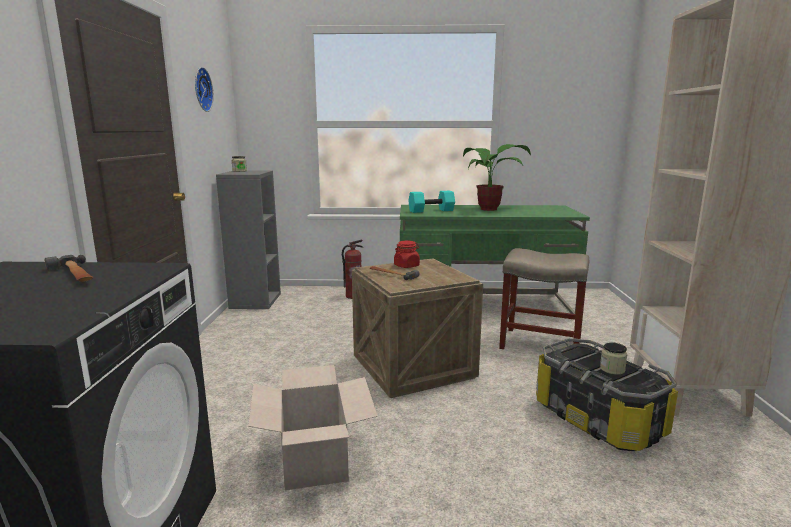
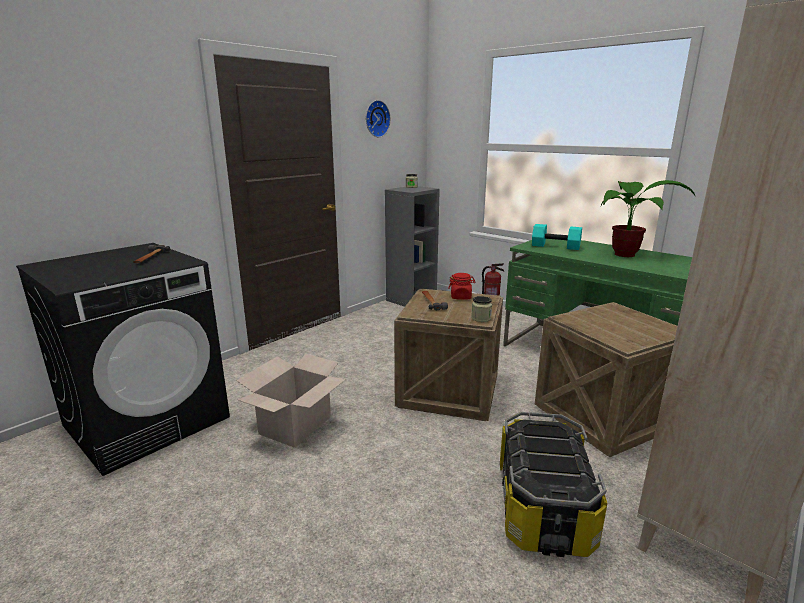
camera: 40 degrees right, 5 degrees up
beige stool [499,248,589,349] -> crate [535,302,677,457]
jar [600,342,627,375] -> jar moved to [471,296,492,322]

